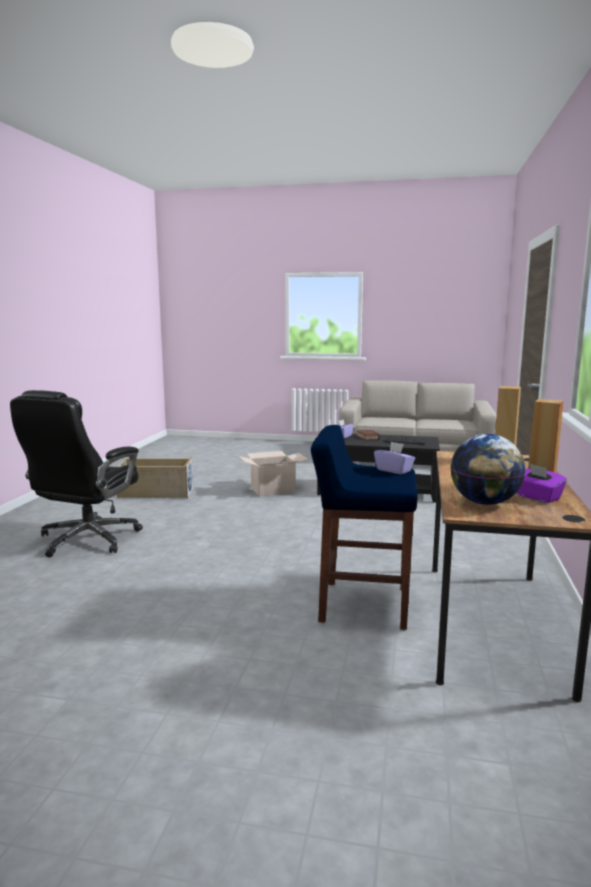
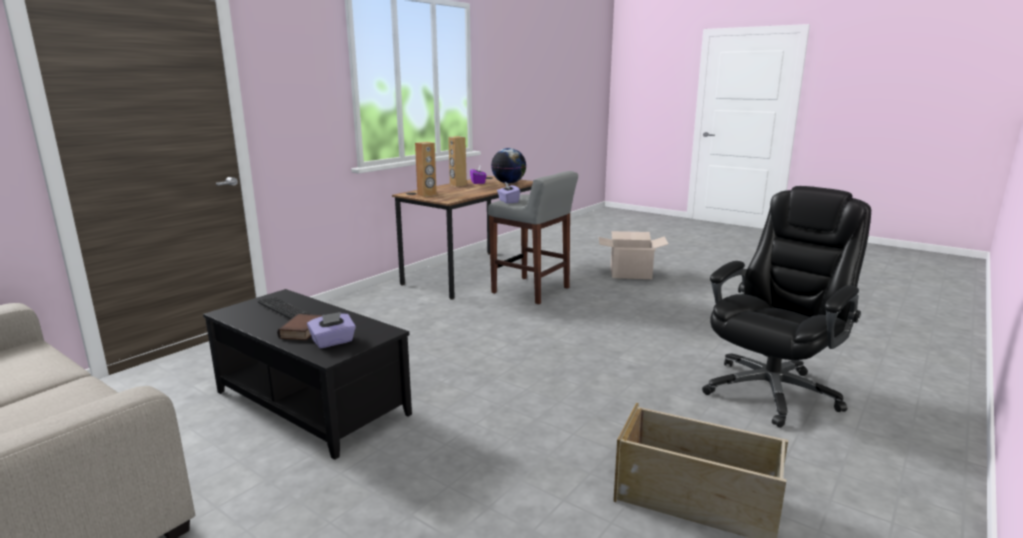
camera: 155 degrees left, 5 degrees up
cardboard box [239,451,308,496] -> cardboard box moved to [599,231,669,279]
blue stool [311,425,418,630] -> grey stool [488,171,578,304]

